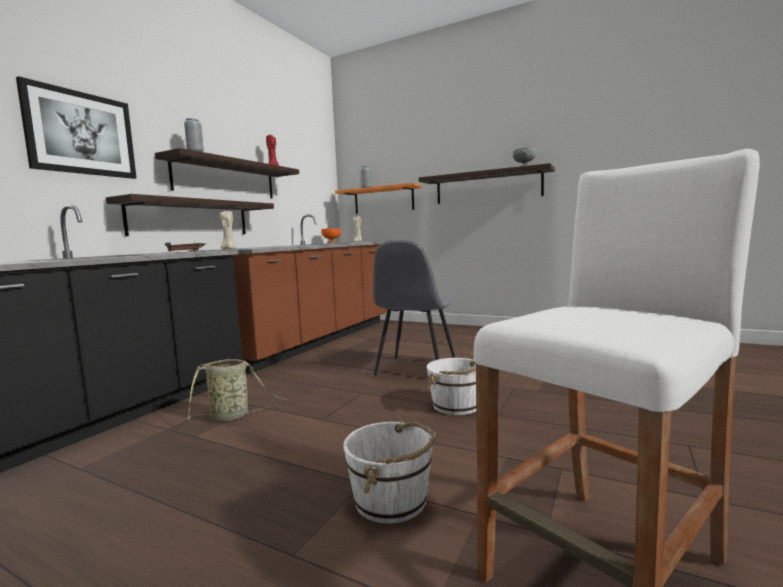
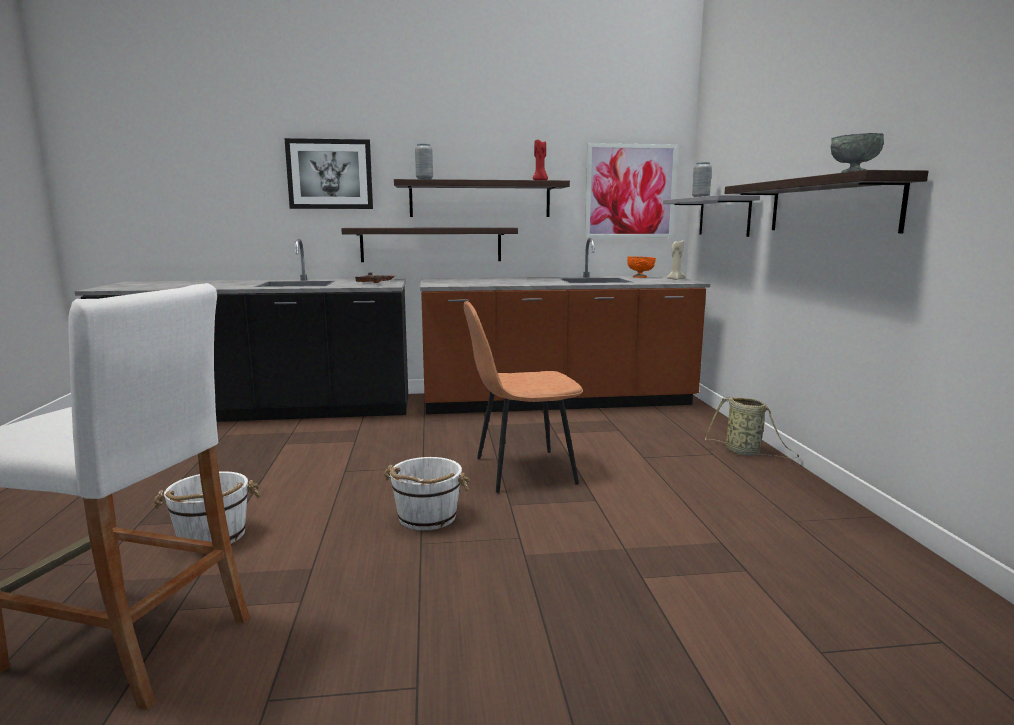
camera: 55 degrees right, 5 degrees up
basket [186,359,287,422] -> basket moved to [705,397,799,458]
beige candle [220,211,237,249] -> none
orange shelf [335,183,422,214] -> grey shelf [663,195,760,237]
grey chair [373,240,456,376] -> brown chair [463,301,583,493]
none -> picture [585,143,678,238]

